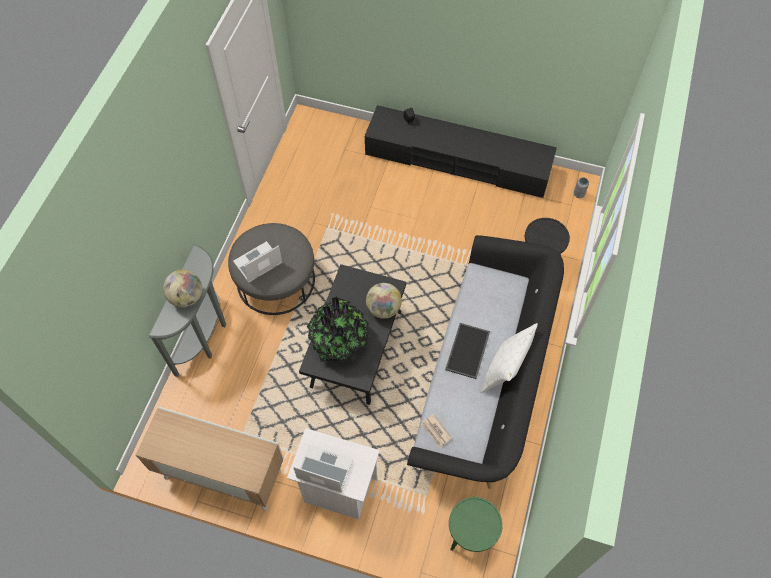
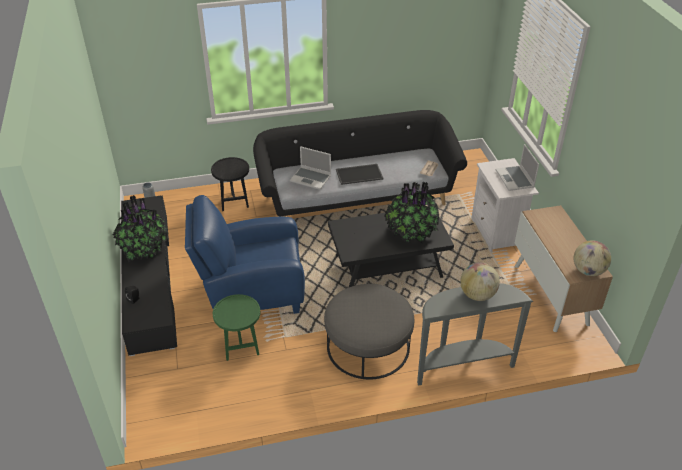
camera: 120 degrees left, 20 degrees down
laptop [233,241,283,282] -> laptop moved to [290,146,331,190]
globe [366,283,402,319] -> globe moved to [574,240,611,276]
green side table [449,497,503,552] -> green side table moved to [213,294,260,361]
white pillow [481,323,538,393] -> none
none -> potted plant [113,195,169,262]
none -> blue armchair [185,195,305,314]

